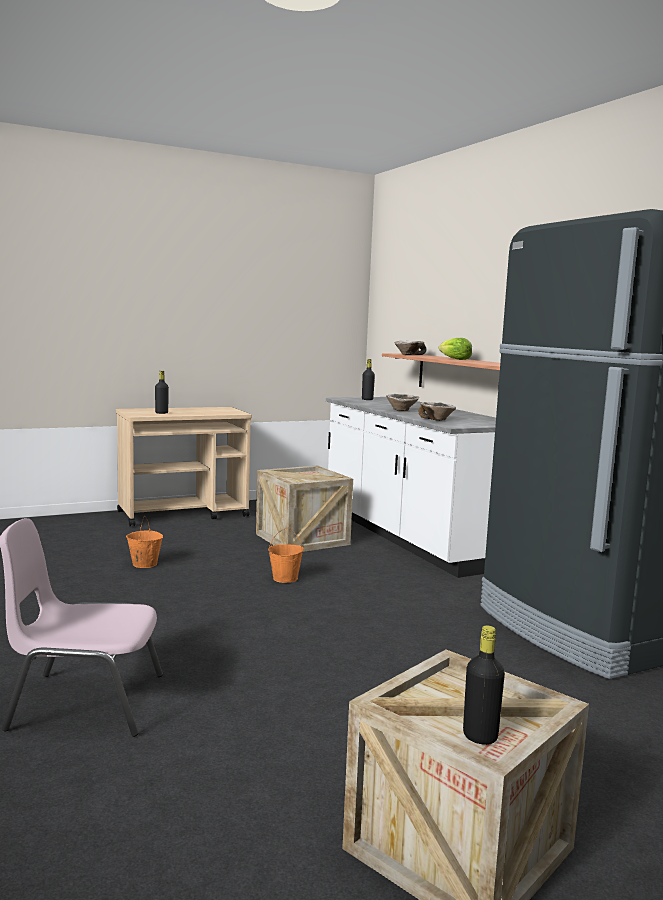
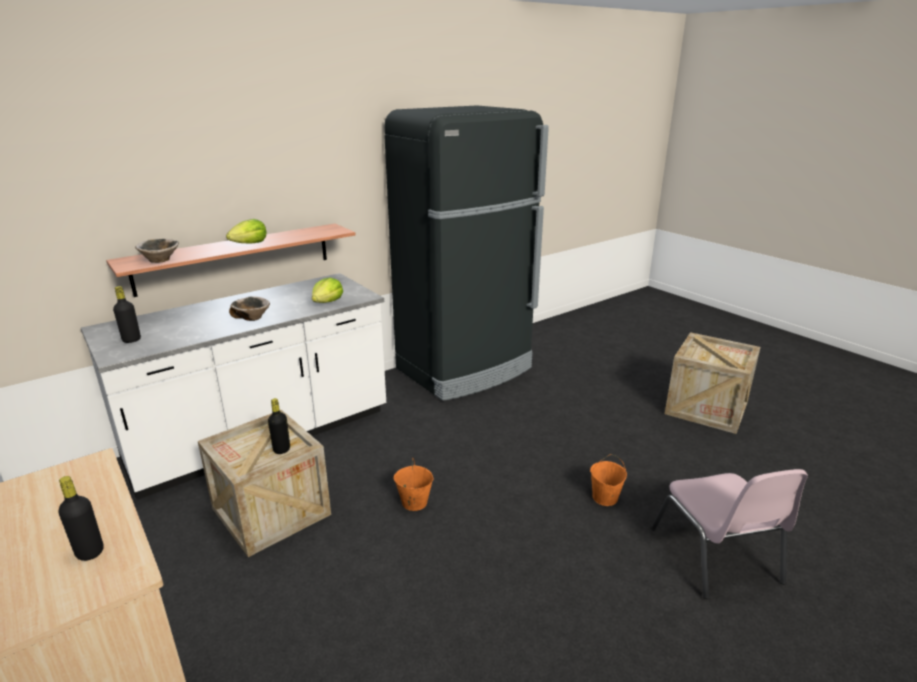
camera: 100 degrees left, 15 degrees up
orange bucket [126,515,163,568] -> orange bucket moved to [590,454,627,506]
bowl [418,402,456,421] -> lettuce [312,277,343,303]
black bottle [463,625,505,745] -> black bottle moved to [268,398,290,454]

